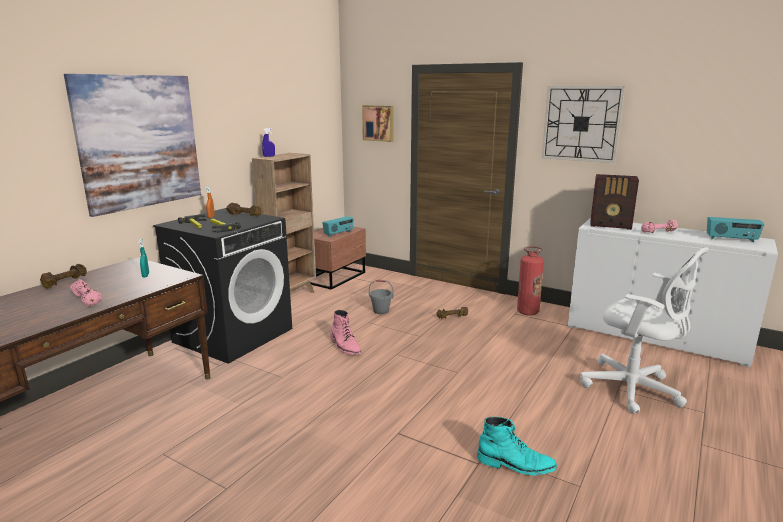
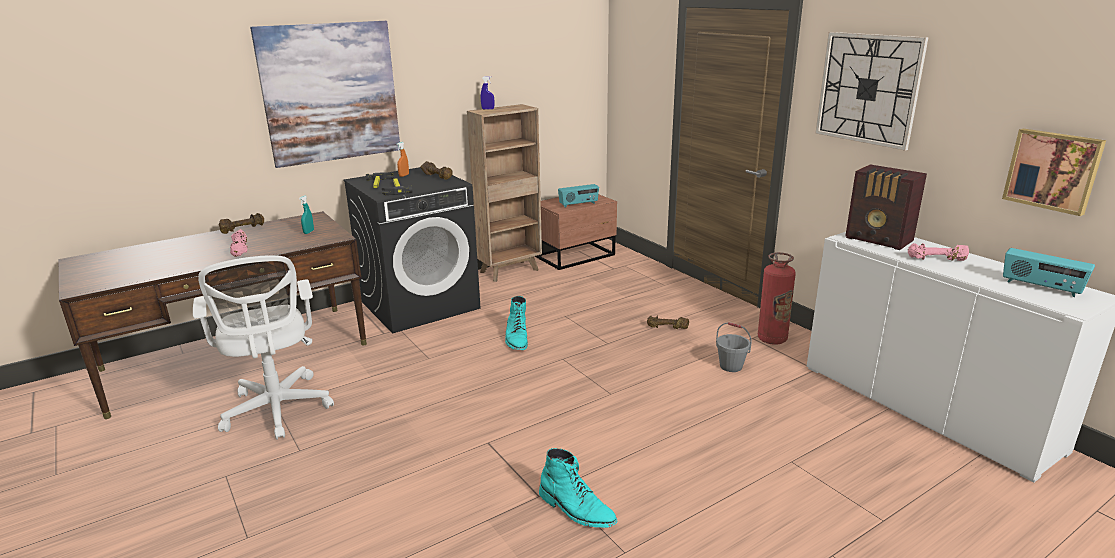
camera: 25 degrees right, 5 degrees up
pink boot [330,310,362,355] -> turquoise boot [505,296,528,350]
picture [362,105,393,142] -> picture moved to [1002,128,1106,216]
grey bucket [369,280,393,314] -> grey bucket moved to [716,322,752,372]
white office chair [580,247,709,414] -> white office chair moved to [193,255,334,439]

